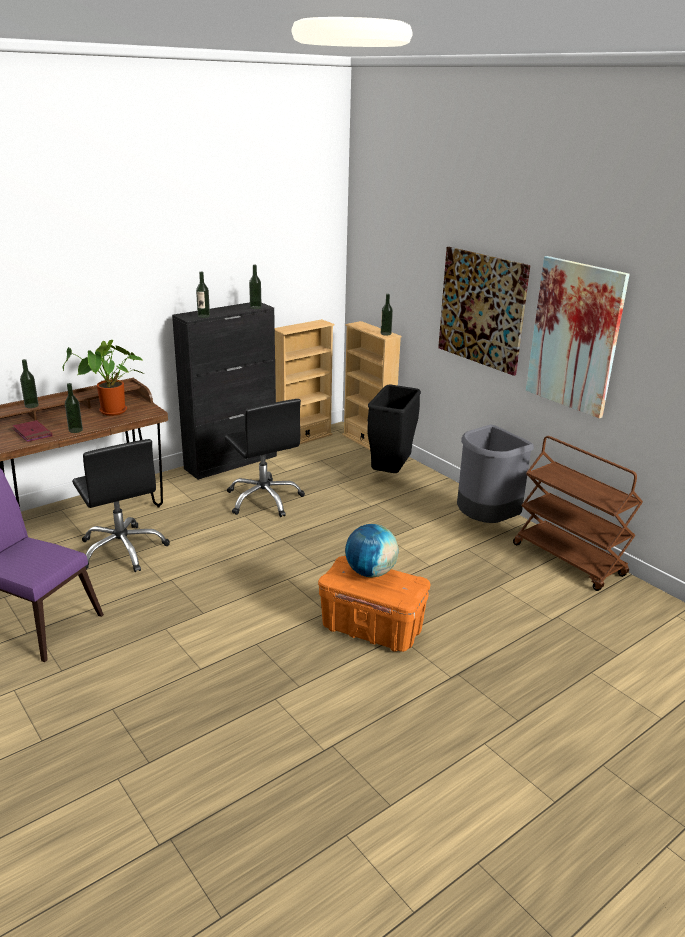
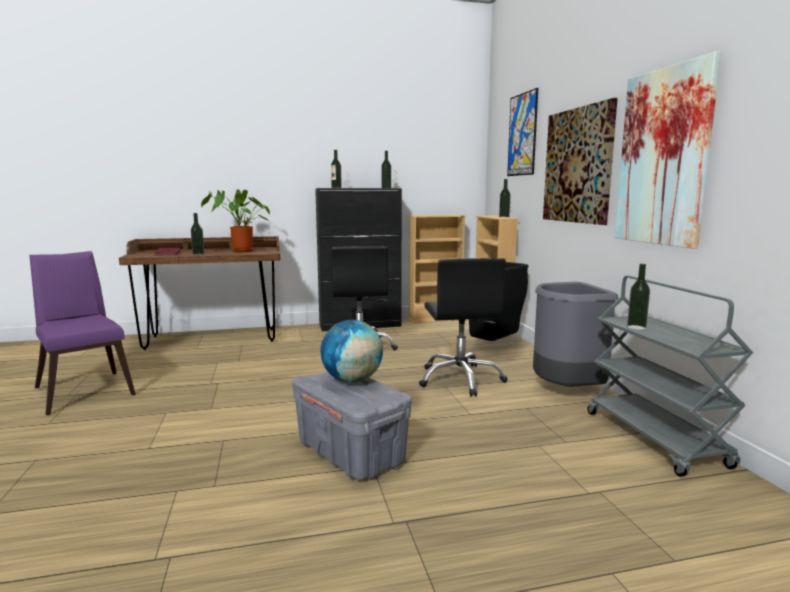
camera: 25 degrees right, 15 degrees down
bottle [20,359,39,408] -> bottle moved to [627,264,650,330]
black office chair [72,439,170,572] -> black office chair moved to [419,258,508,396]
orange storage box [318,556,430,652] -> grey storage box [292,371,412,480]
brown cart [513,436,643,591] -> grey cart [588,275,753,477]
none -> picture [507,88,538,176]

